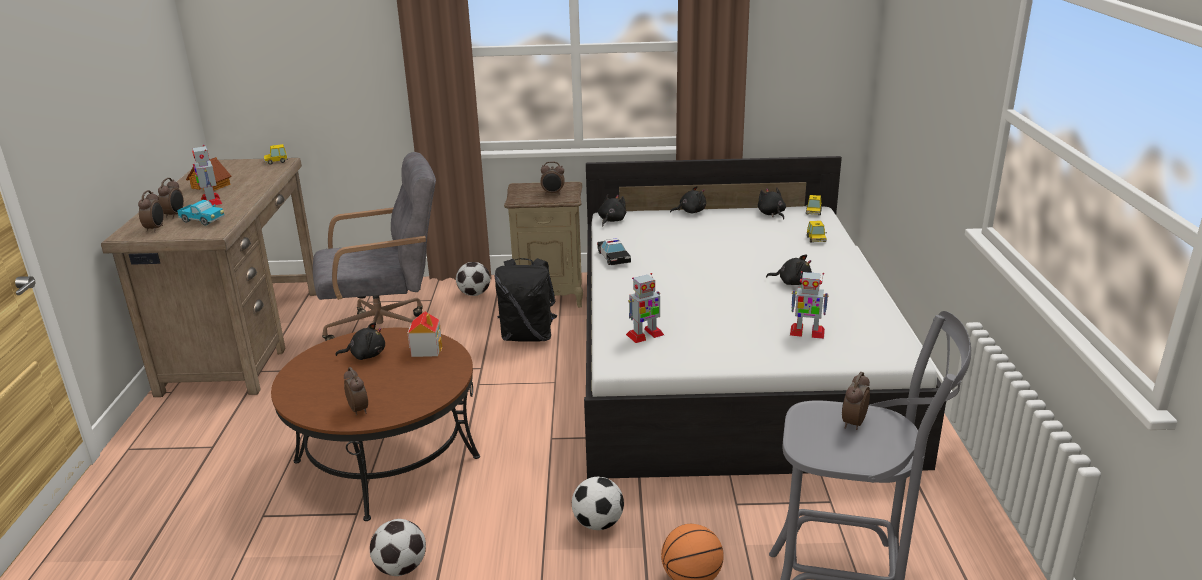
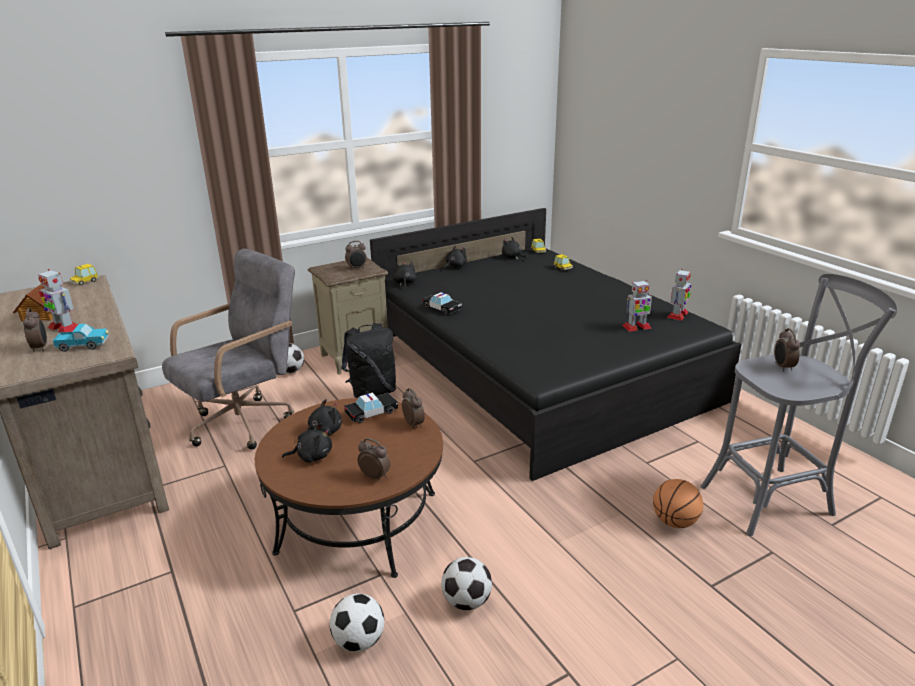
camera: 30 degrees left, 0 degrees up
alarm clock [138,190,164,232] -> alarm clock moved to [402,388,425,429]
toy house [408,311,442,357] -> toy car [344,393,398,423]
football [572,477,624,530] -> football moved to [330,593,384,652]
white bed [584,156,946,479] -> black bed [370,208,742,481]
toy robot [626,273,664,343] -> toy robot moved to [667,269,691,321]
black plush toy [766,254,812,285] -> black plush toy moved to [282,423,332,463]

